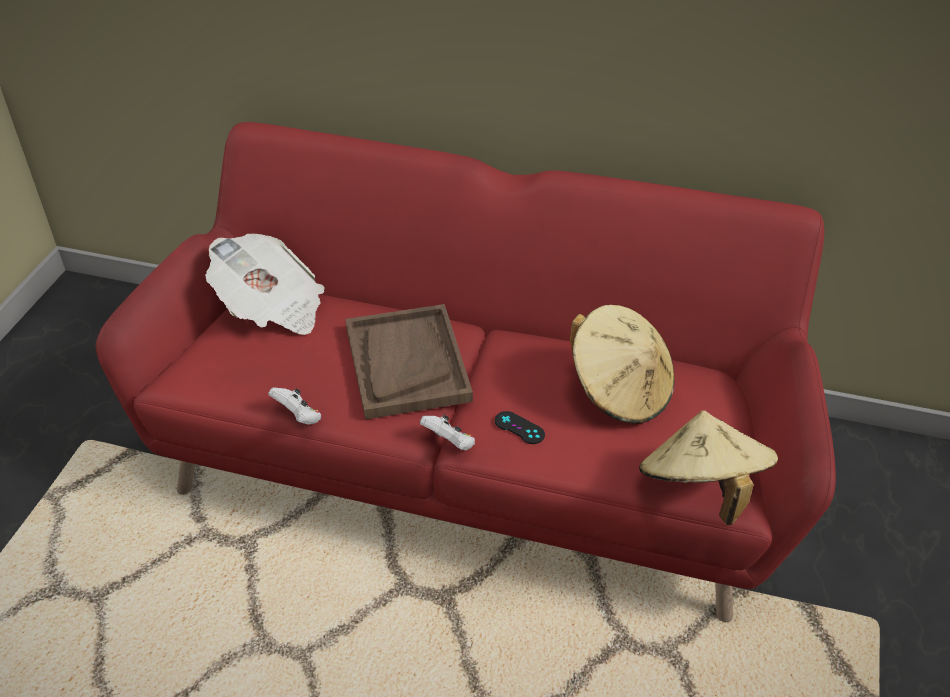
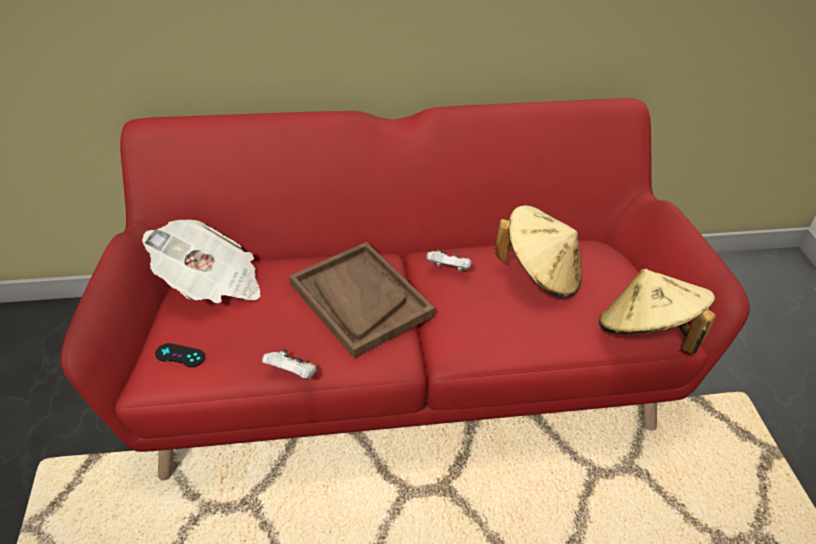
camera: 25 degrees left, 0 degrees up
white game controller [420,415,475,450] -> white game controller moved to [427,249,471,272]
black game controller [495,411,545,444] -> black game controller moved to [155,343,205,367]

